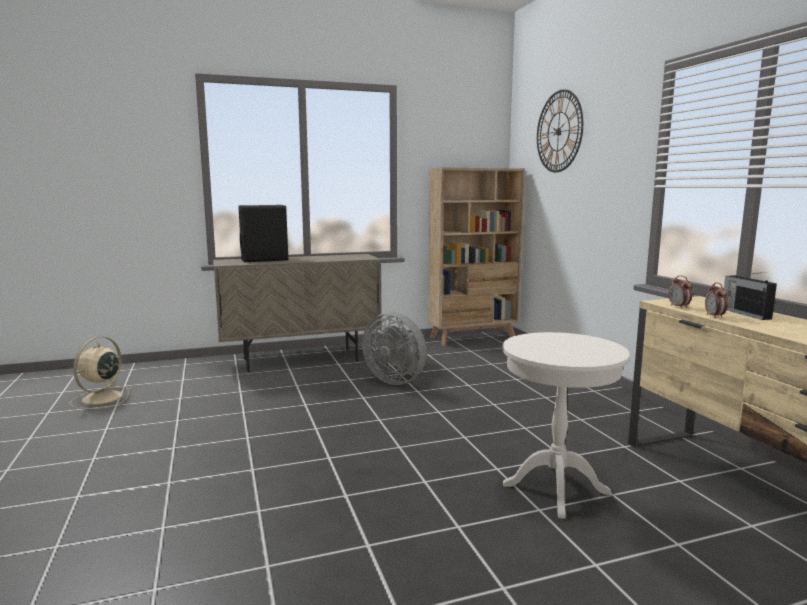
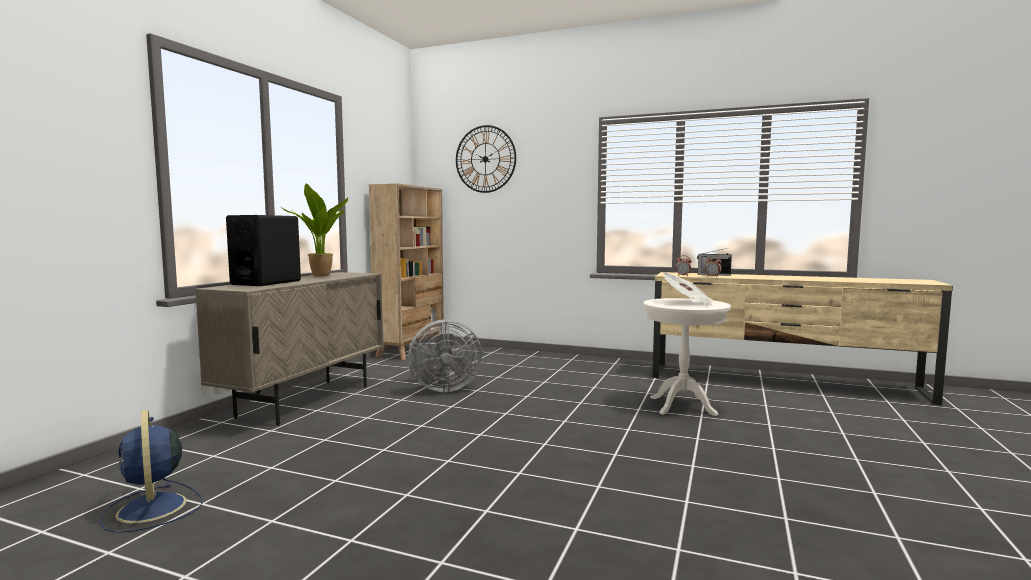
camera: 50 degrees left, 5 degrees down
beige fan [69,336,132,409] -> blue fan [100,410,203,533]
none -> potted plant [279,184,349,277]
none -> newspaper [663,272,712,306]

